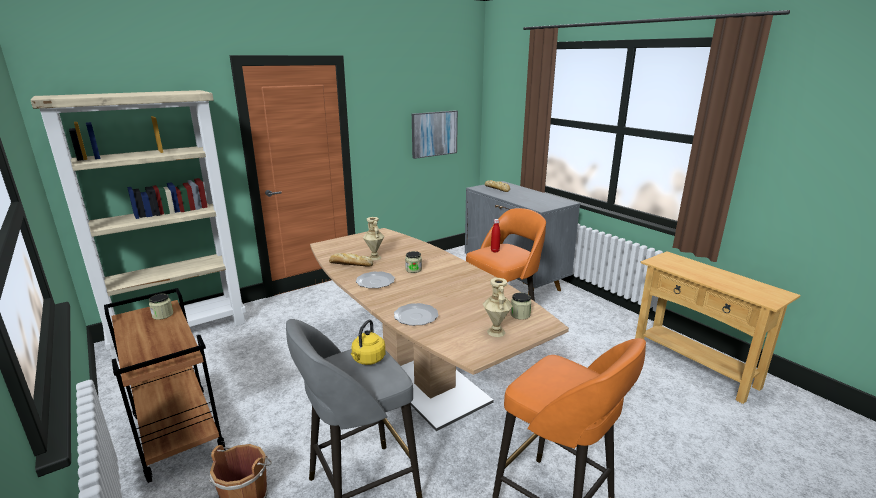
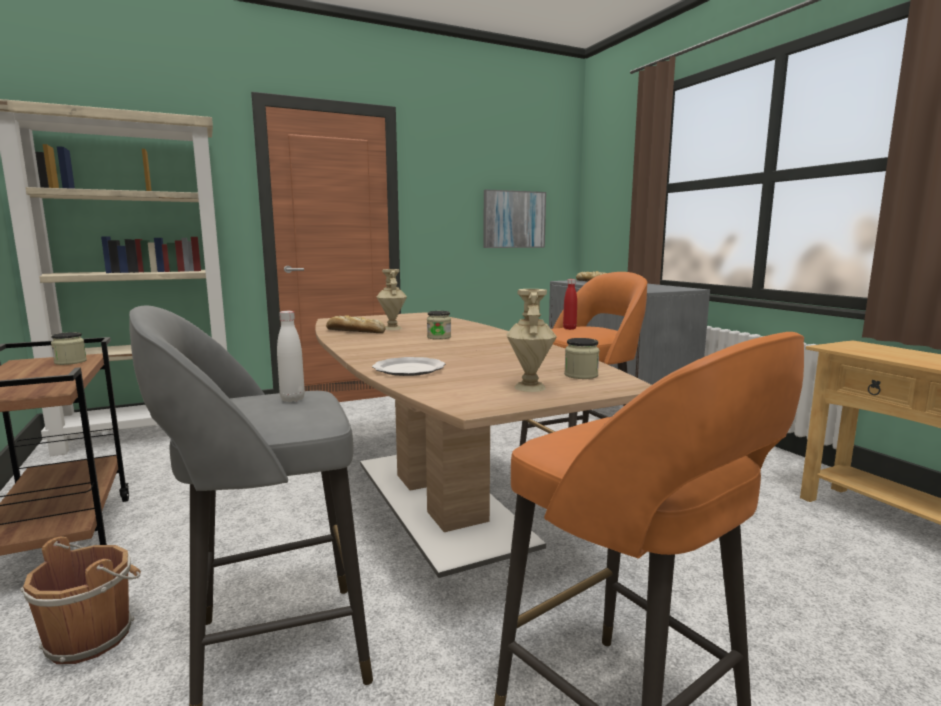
camera: 10 degrees right, 10 degrees down
yellow kettle [351,320,385,365] -> white bottle [277,311,305,402]
plate [356,272,395,288] -> none

